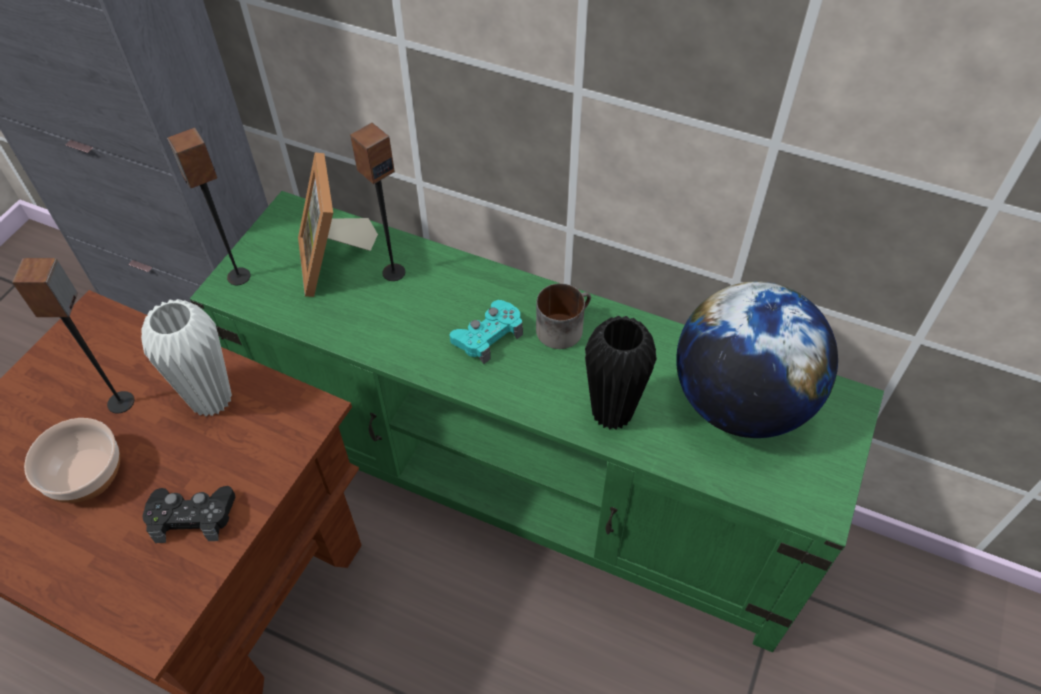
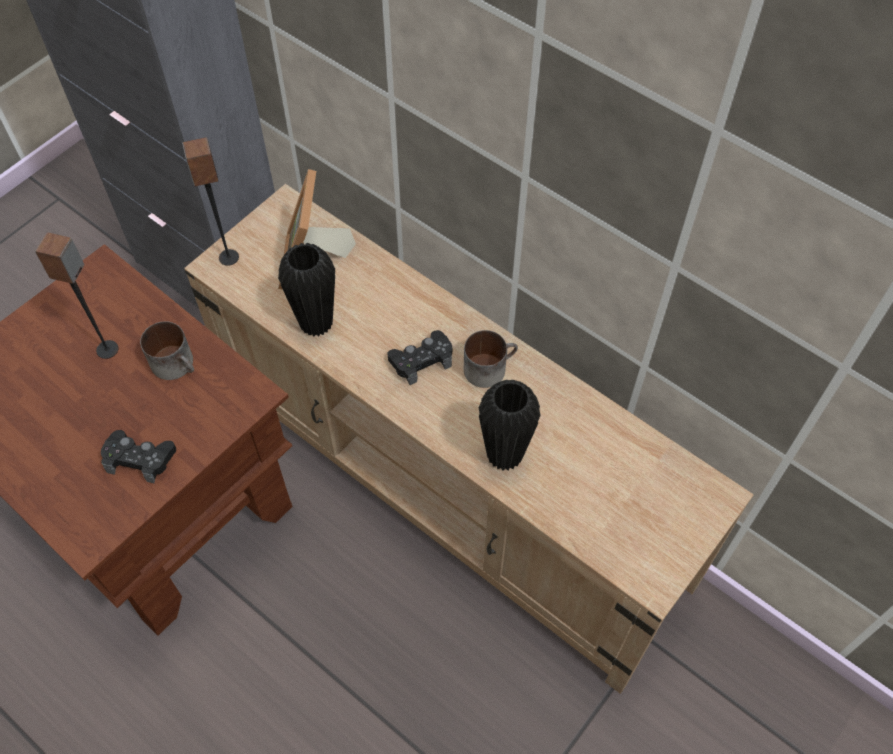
camera: 15 degrees right, 5 degrees up
bowl [24,418,121,503] -> none
white vase [141,299,232,417] -> mug [140,321,194,380]
green tv stand [190,191,884,652] -> beige tv stand [184,184,754,694]
speaker [350,122,405,281] -> none
turquoise game controller [449,300,523,364] -> black game controller [388,330,452,385]
globe [677,281,838,438] -> none
none -> black vase [278,243,335,337]

